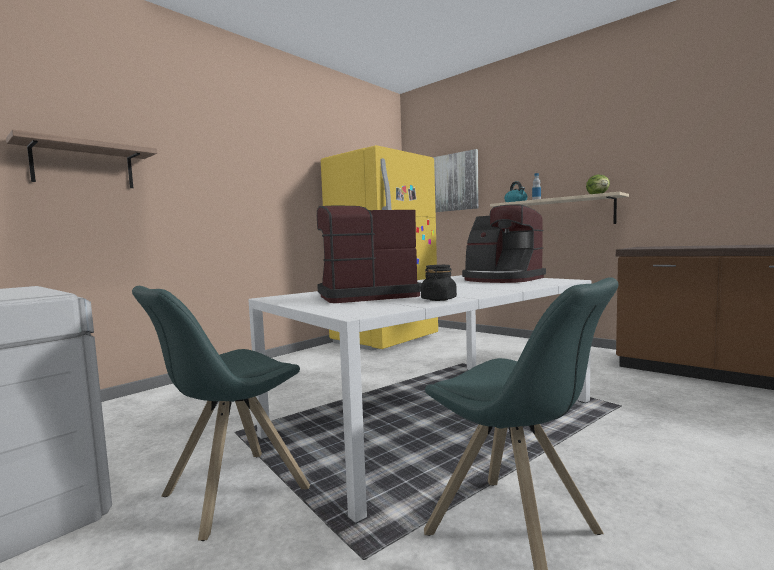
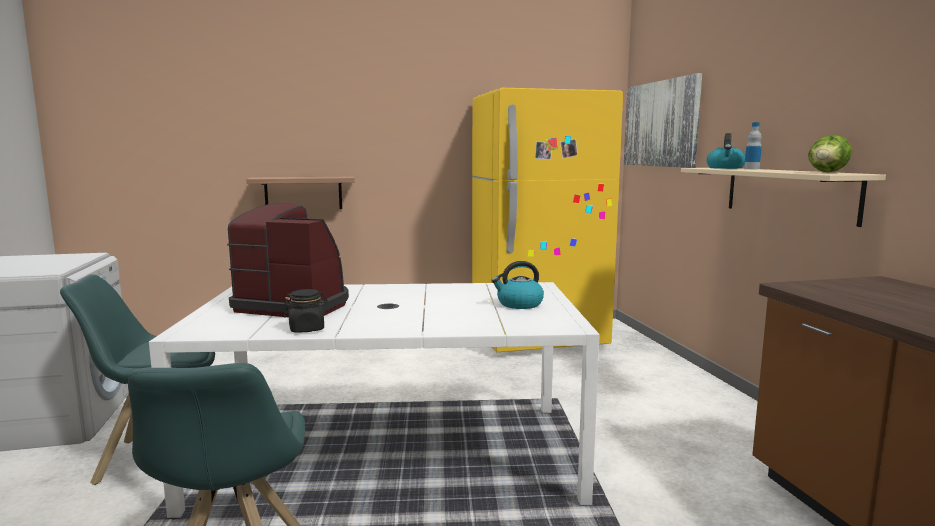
camera: 35 degrees right, 5 degrees up
shelf [6,130,157,188] -> shelf moved to [246,177,355,209]
coffee machine [462,205,546,283] -> kettle [491,261,544,309]

